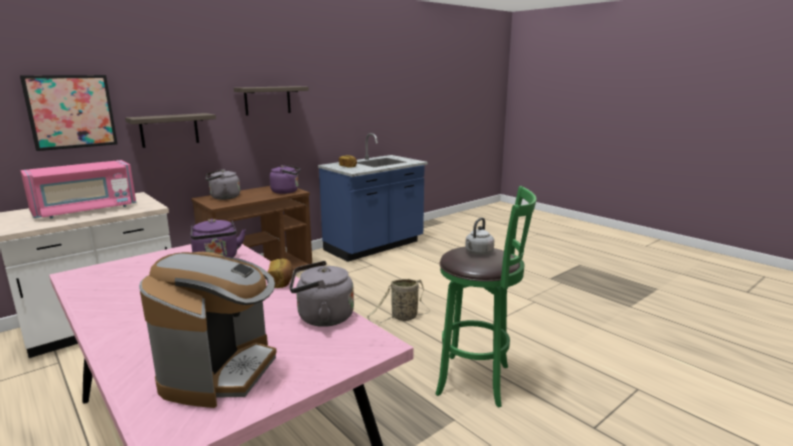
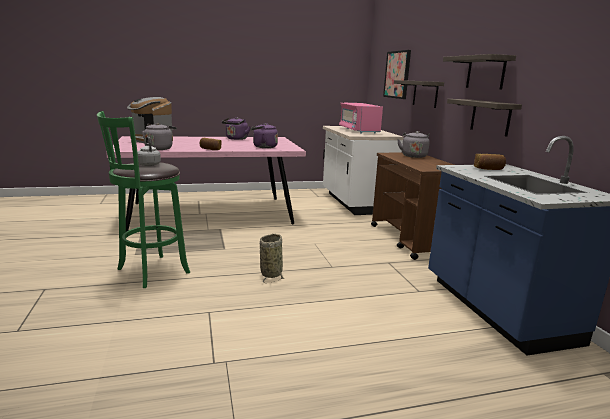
camera: 115 degrees right, 0 degrees up
purple kettle [269,165,301,194] -> purple kettle moved to [221,117,251,140]
none -> shelf [447,99,522,137]

